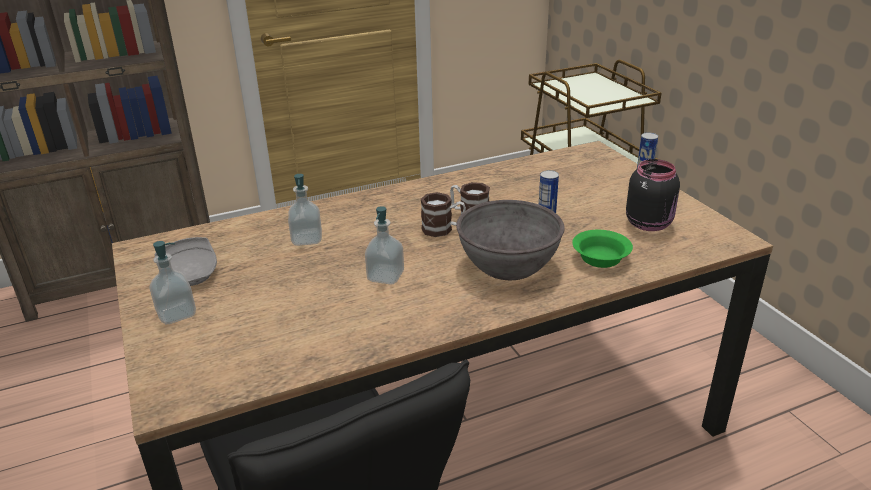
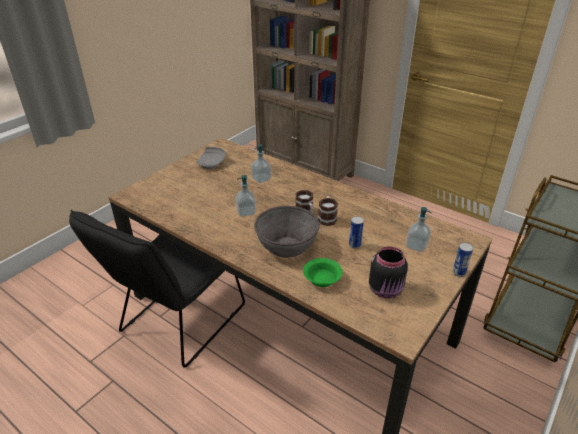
camera: 60 degrees right, 5 degrees up
soap dispenser [149,241,196,325] -> soap dispenser moved to [406,207,432,252]

